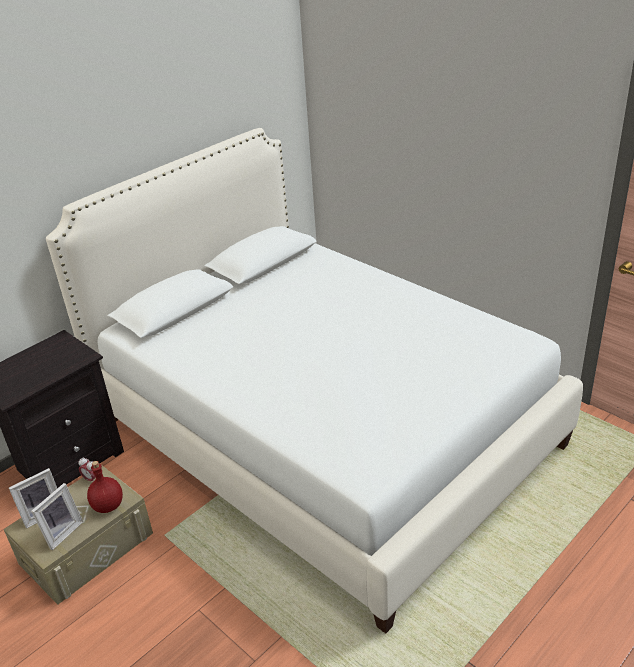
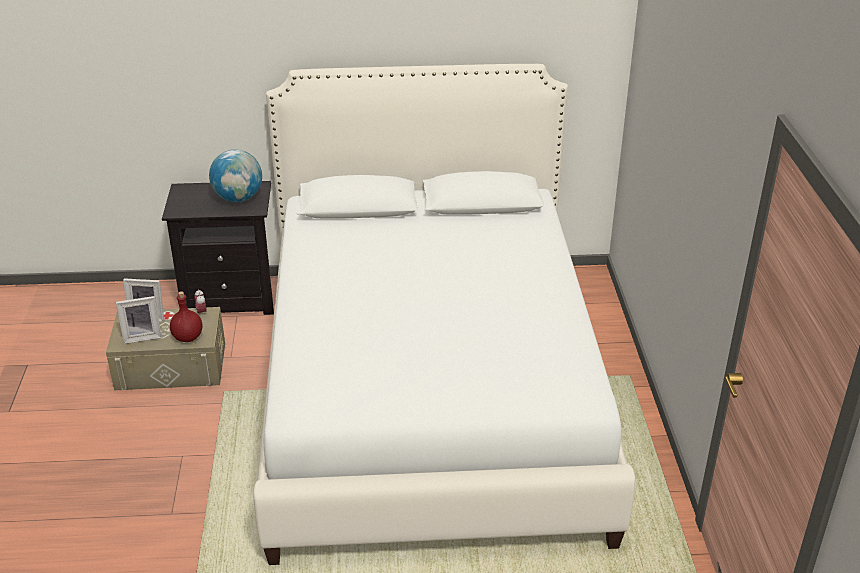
camera: 40 degrees right, 0 degrees up
none -> globe [209,150,262,202]

